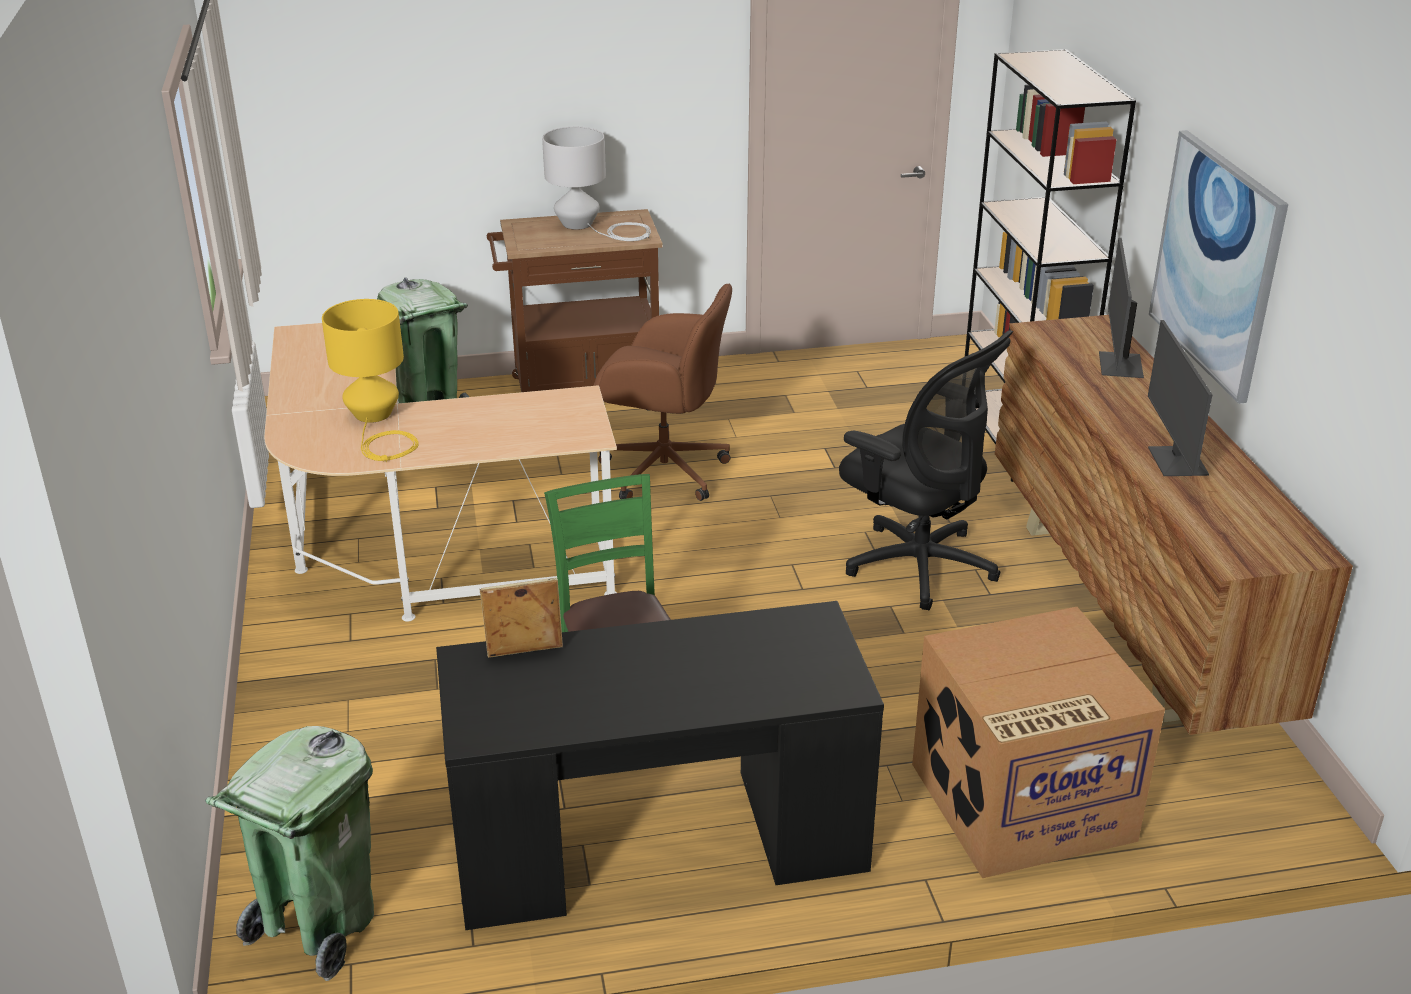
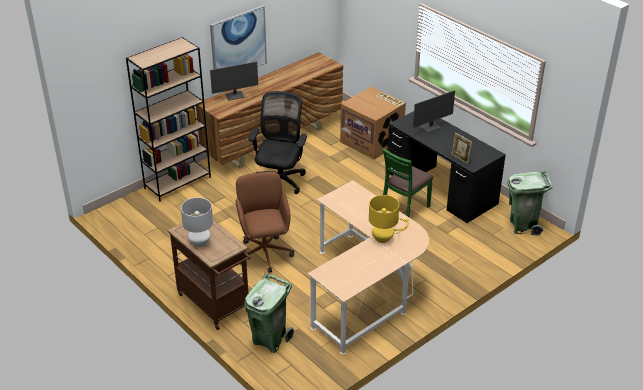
camera: 120 degrees left, 5 degrees up
monitor [1148,320,1212,476] -> monitor moved to [413,90,455,133]

